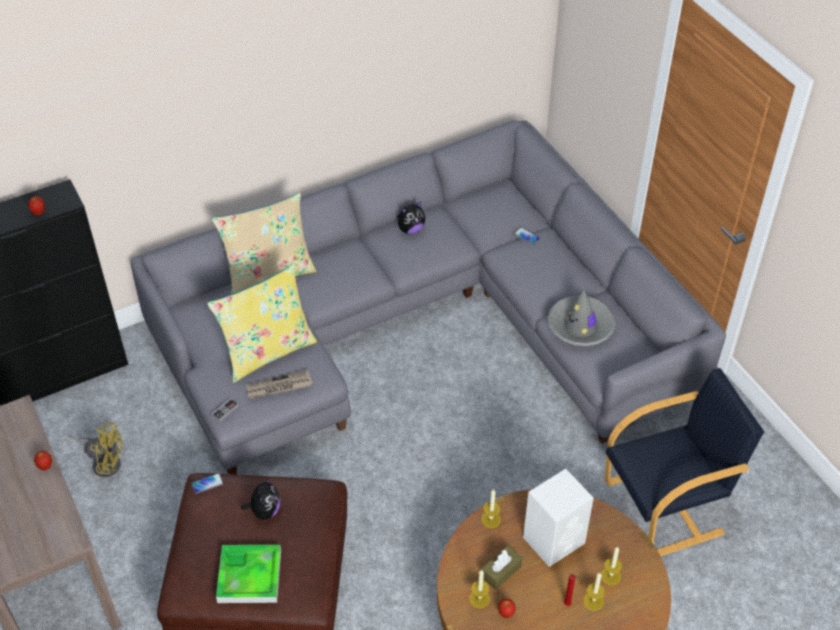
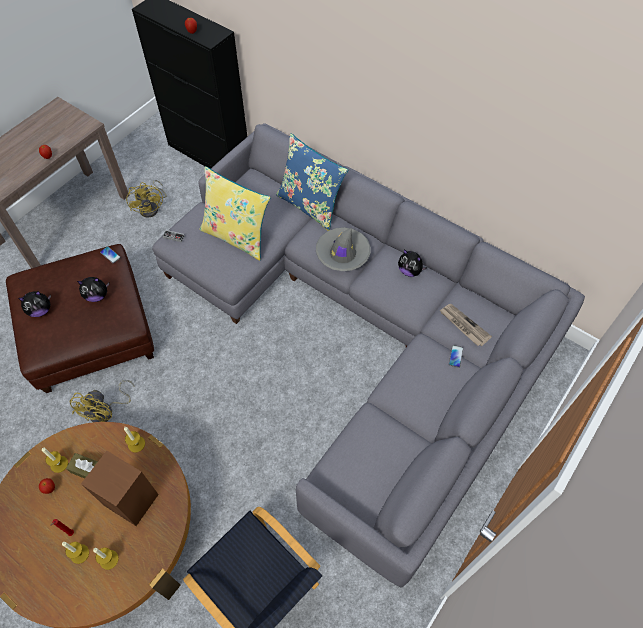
camera: 65 degrees right, 10 degrees up
beige pillow [212,193,317,294] -> blue pillow [276,134,348,231]
tray [216,545,281,603] -> plush toy [18,291,51,317]
newspaper [247,369,313,399] -> newspaper moved to [440,304,492,346]
white speaker [523,469,594,567] -> brown speaker [81,451,159,526]
grey hat [548,290,616,346] -> grey hat moved to [316,227,371,271]
none -> yellow fan [70,380,134,422]

